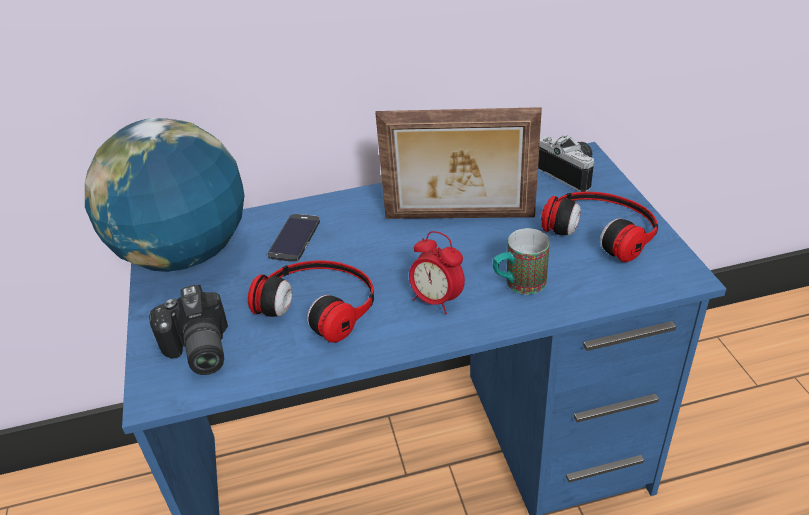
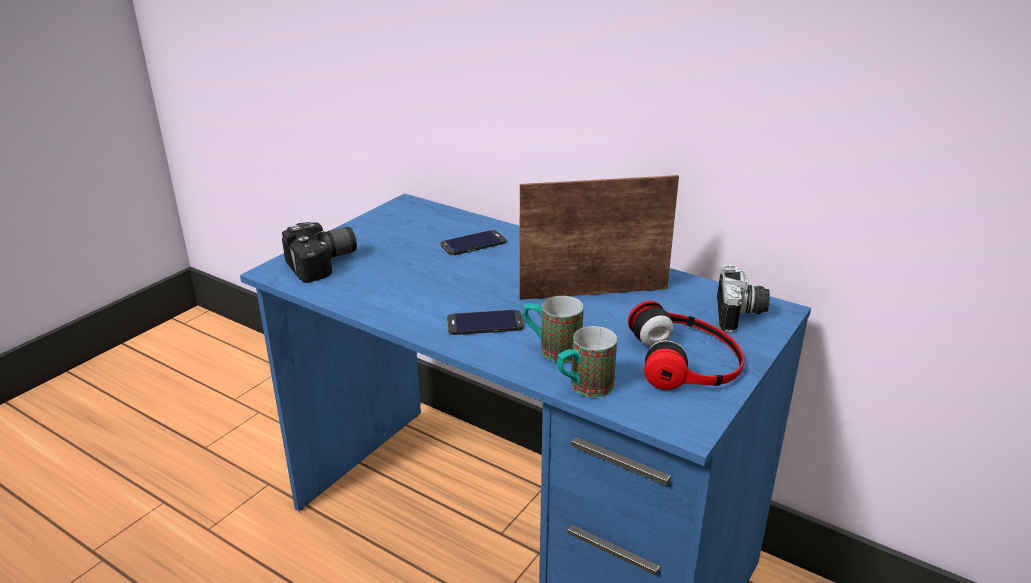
camera: 45 degrees right, 10 degrees down
globe [85,118,244,272] -> none
camera [149,285,228,375] -> camera turned 150 degrees counterclockwise [282,222,357,283]
headphones [248,260,374,343] -> none
picture frame [375,107,542,219] -> picture frame turned 120 degrees clockwise [519,175,679,300]
alarm clock [409,231,465,314] -> phone [447,310,524,335]
none -> mug [557,326,617,397]

